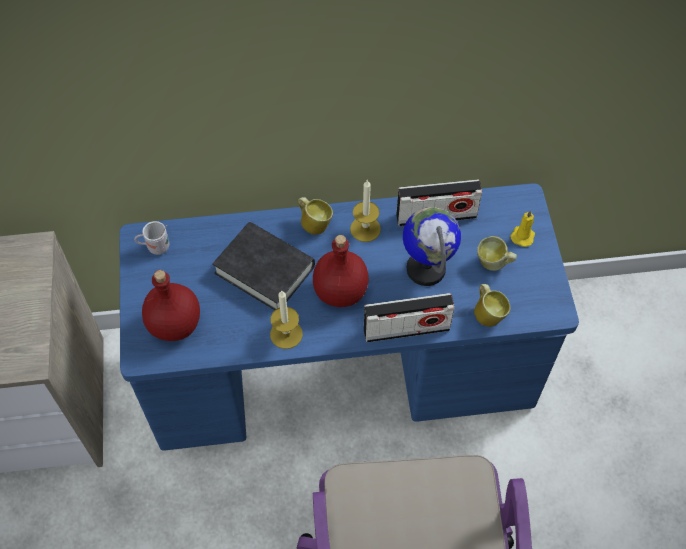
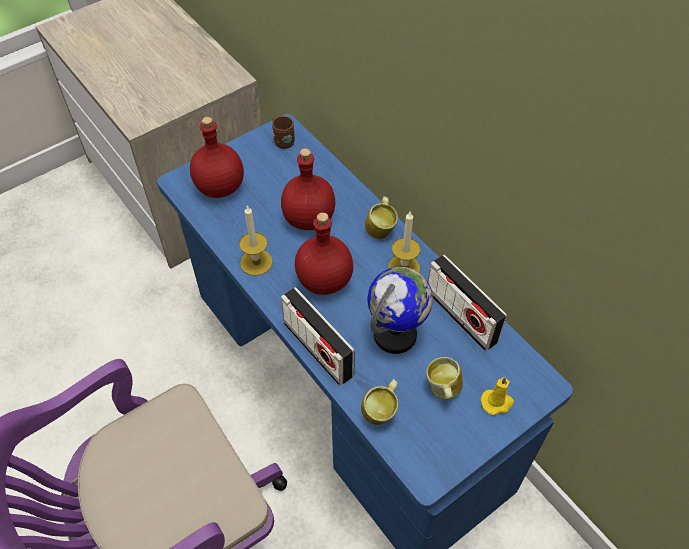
camera: 60 degrees right, 5 degrees down
white mug [134,221,170,255] -> brown mug [272,116,295,149]
black book [212,222,315,310] -> red bottle [281,148,335,230]

